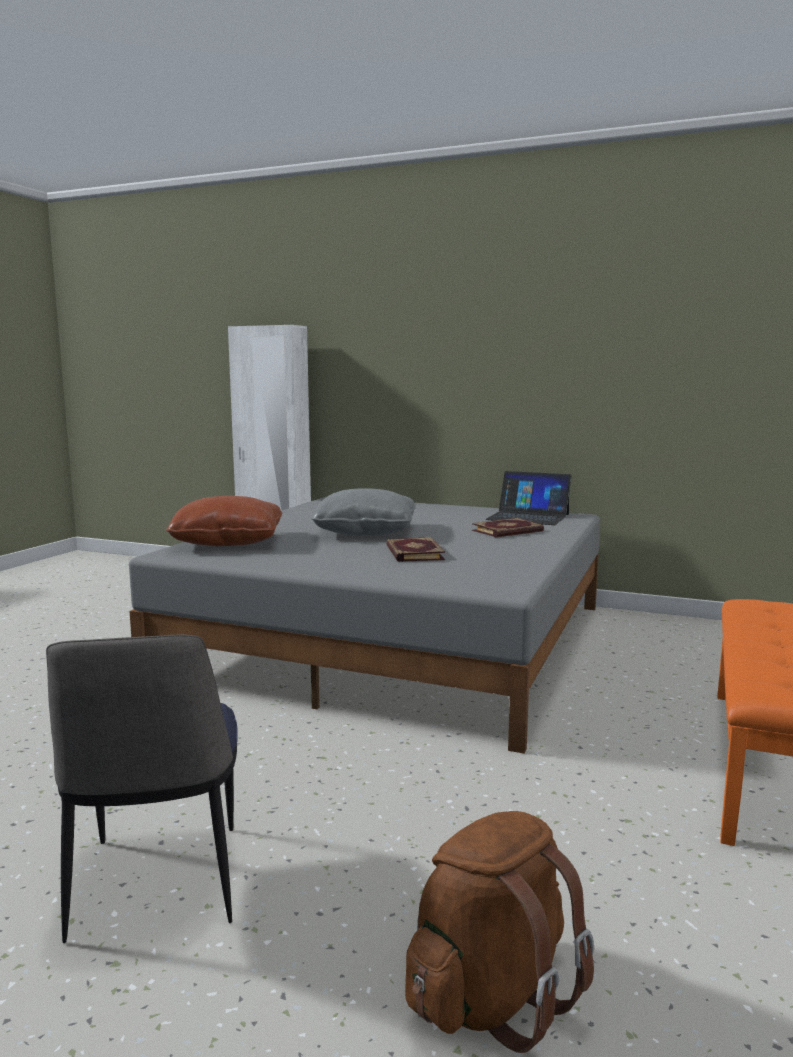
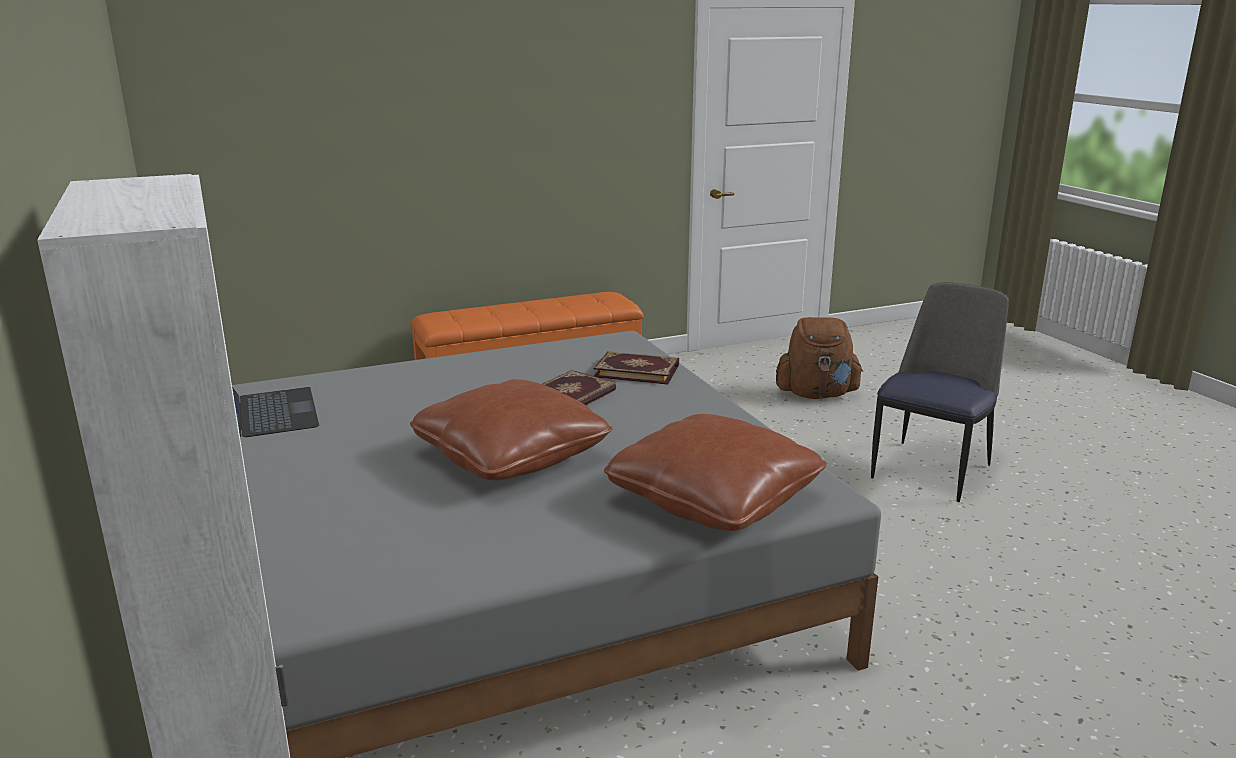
camera: 135 degrees left, 10 degrees up
grey pillow [311,488,416,535] -> brown pillow [410,379,612,480]
book [472,518,544,537] -> book moved to [593,351,679,385]

